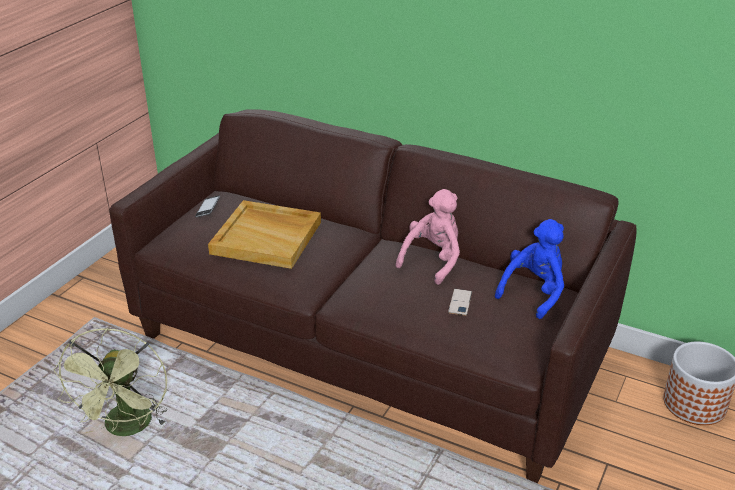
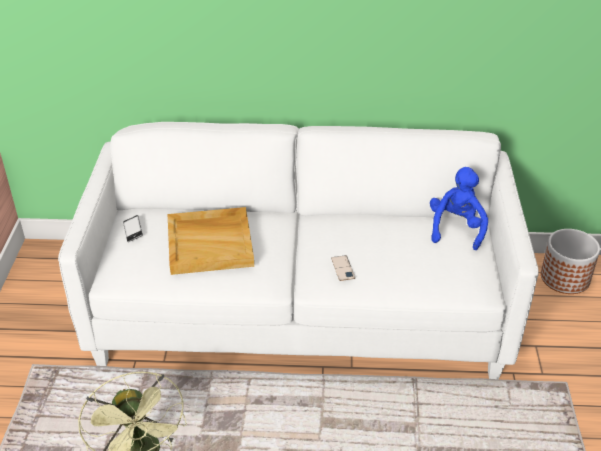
camera: 25 degrees left, 5 degrees up
brown sofa [109,109,637,483] -> white sofa [58,122,539,379]
pink plush toy [396,189,460,285] -> none
phone [448,289,472,316] -> phone moved to [331,255,355,281]

